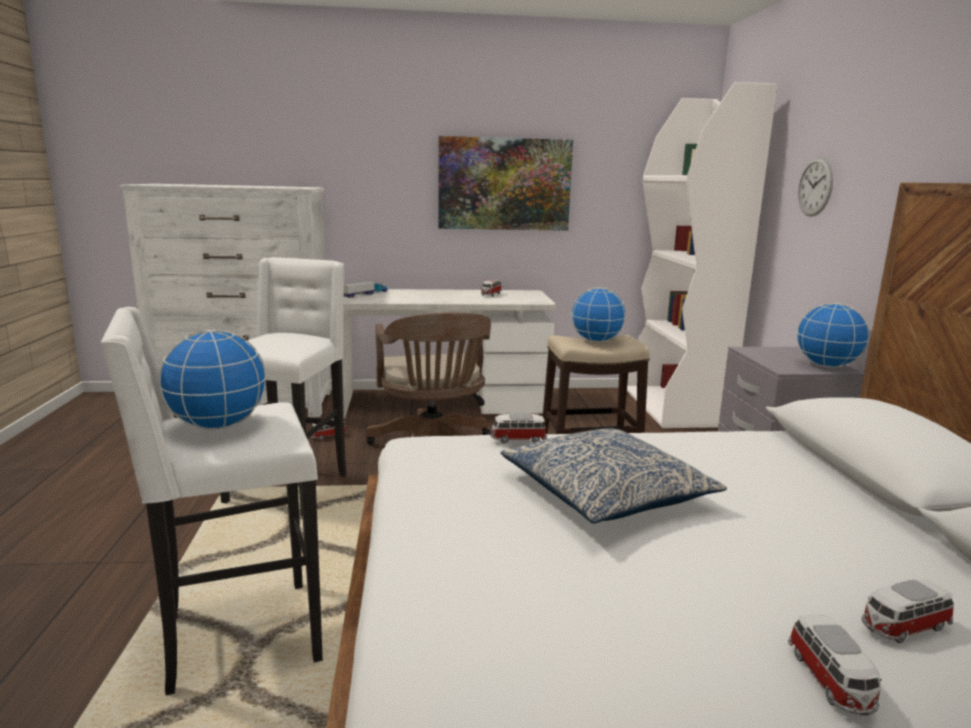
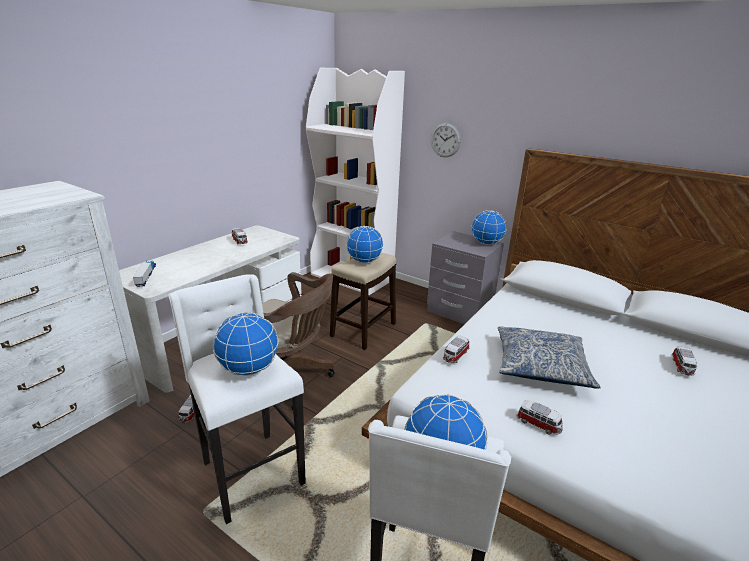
camera: 50 degrees left, 10 degrees up
picture [438,136,573,231] -> none
toy car [788,615,882,716] -> toy car moved to [517,400,563,435]
none -> globe [213,312,279,376]

